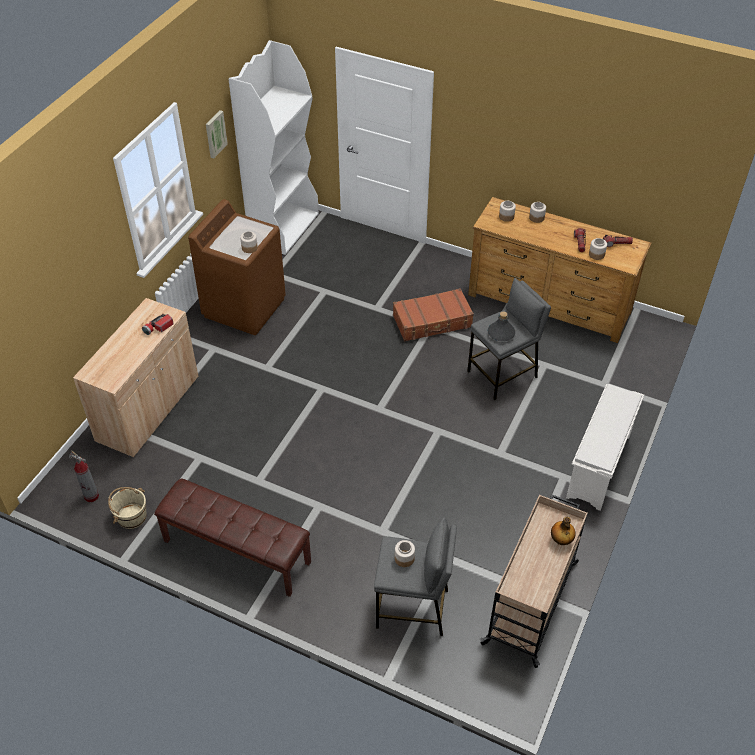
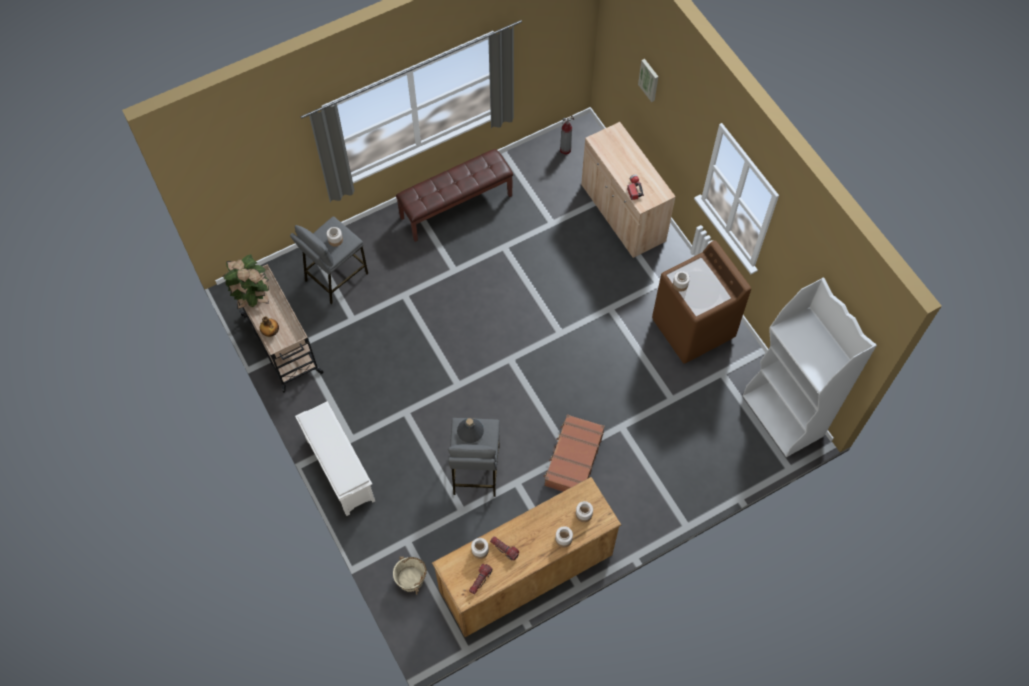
camera: 125 degrees right, 15 degrees up
beige bucket [108,487,147,529] -> beige bucket moved to [393,556,427,594]
picture [206,110,228,158] -> picture moved to [638,59,658,102]
none -> potted plant [222,254,269,310]

